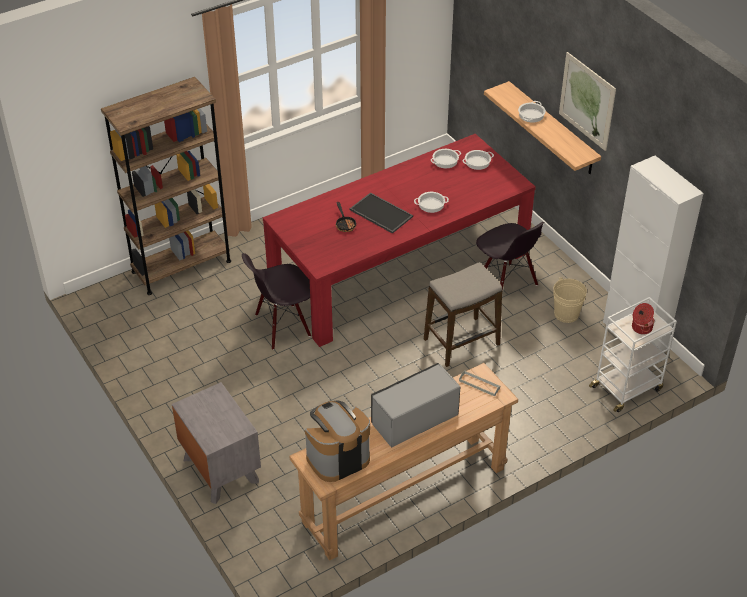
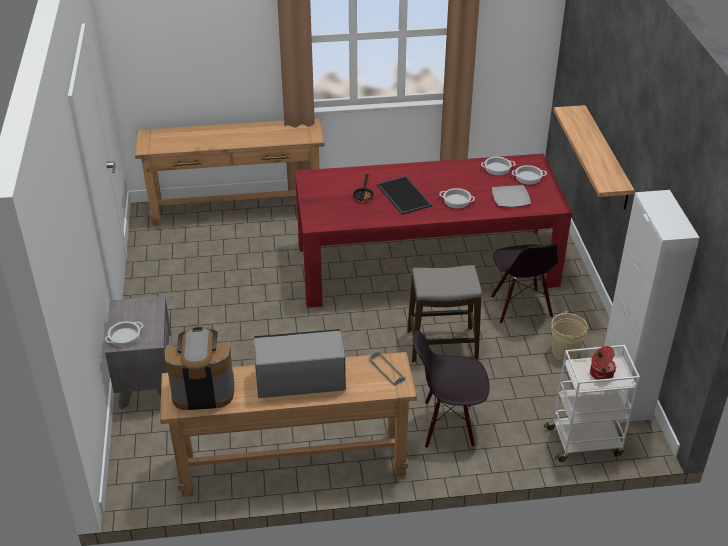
camera: 25 degrees right, 5 degrees down
brown bookcase [101,77,231,295] -> brown console table [135,118,325,226]
black chair [242,253,311,350] -> black chair moved to [413,330,489,448]
cooking pot [518,101,546,123] -> cooking pot moved to [105,321,143,347]
picture [559,52,616,151] -> none
none -> plate [492,185,531,207]

